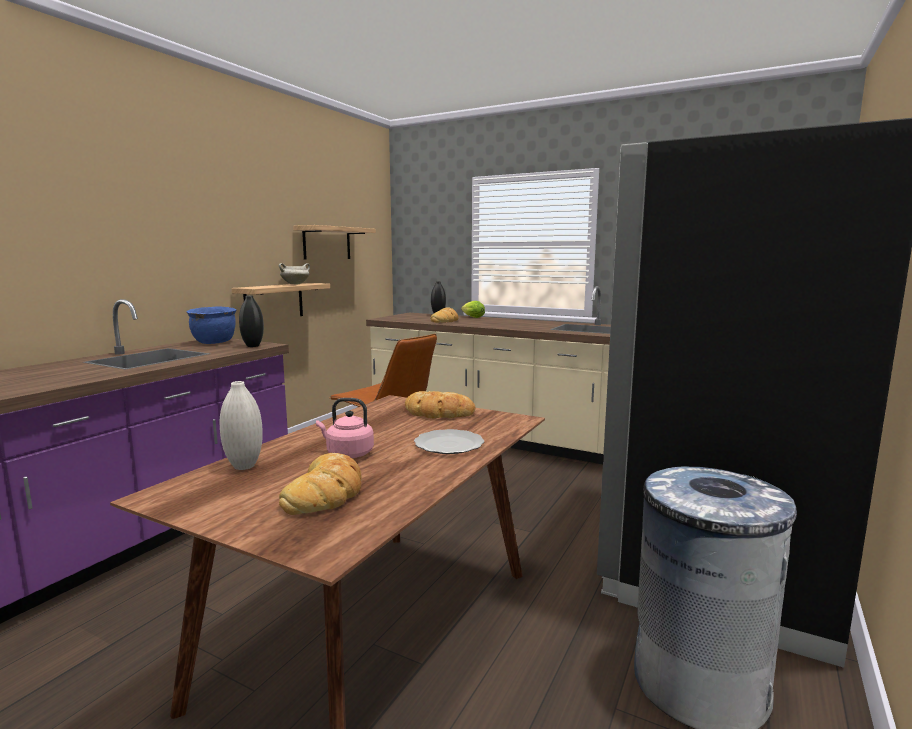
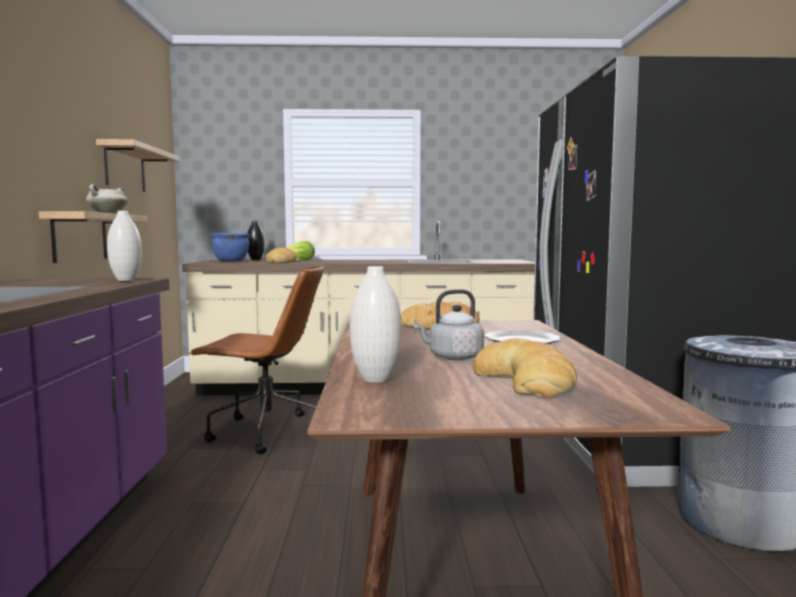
camera: 30 degrees left, 5 degrees down
blue cooking pot [186,306,236,344] -> blue cooking pot moved to [211,232,250,261]
black vase [239,295,264,347] -> white vase [107,211,142,281]
pink kettle [316,398,374,458] -> grey kettle [414,289,484,360]

